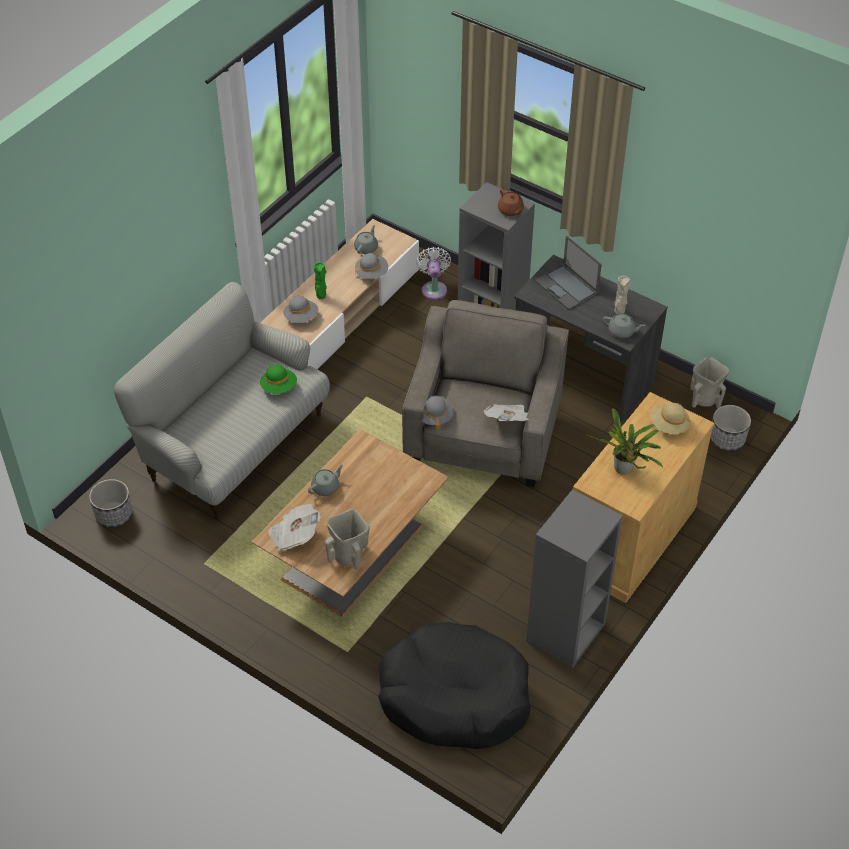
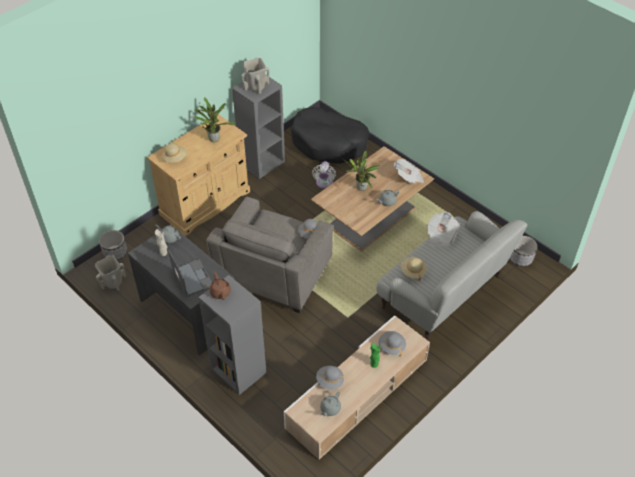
camera: 170 degrees left, 0 degrees up
green hat [260,365,297,394] -> beige hat [401,257,427,281]
beige vase [325,509,370,570] -> beige vase moved to [241,57,269,94]
white fan [416,247,451,300] -> white fan moved to [312,161,336,189]
newspaper [483,404,529,421] -> newspaper moved to [427,212,459,247]
none -> potted plant [342,151,380,191]

